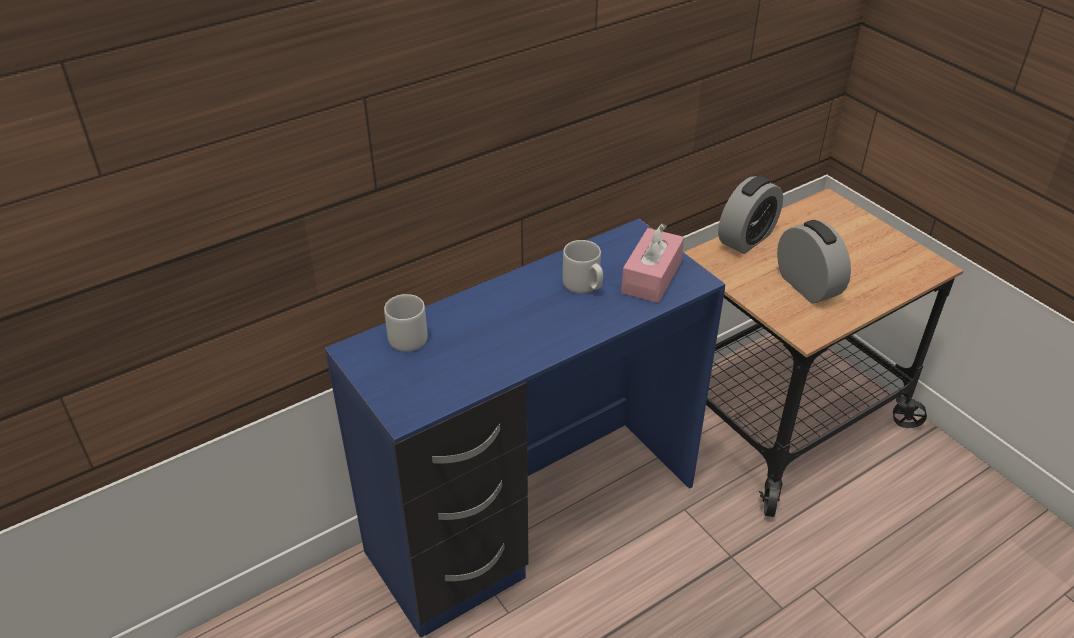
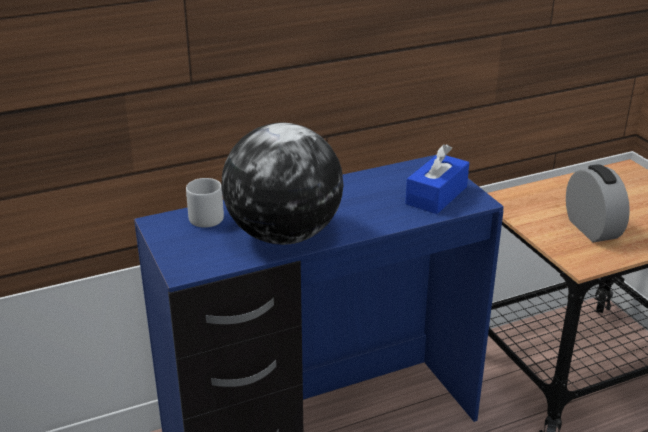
camera: 10 degrees right, 10 degrees down
grey mug [563,240,603,293] -> none
pink tissue box [621,223,684,303] -> blue tissue box [405,144,469,214]
alarm clock [718,176,783,254] -> none
none -> globe [221,122,344,245]

